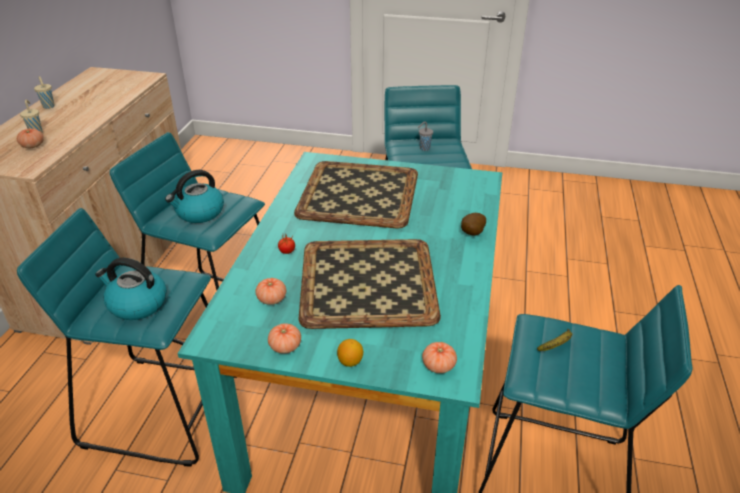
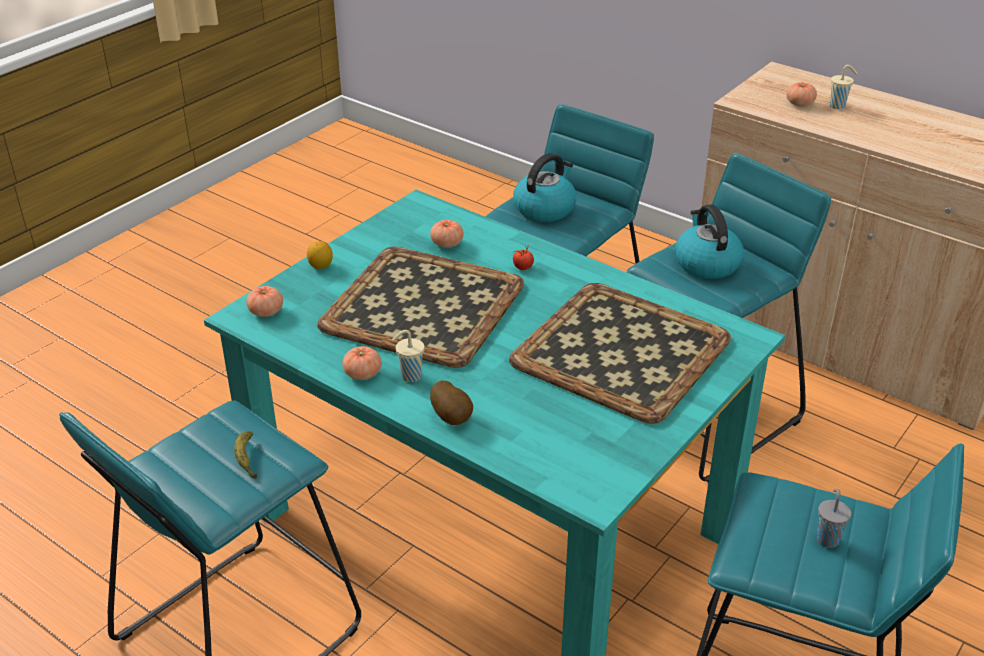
camera: 115 degrees right, 0 degrees up
beige cup [34,76,55,109] -> beige cup moved to [392,330,425,382]
tomato [268,323,301,354] -> tomato moved to [342,346,382,380]

